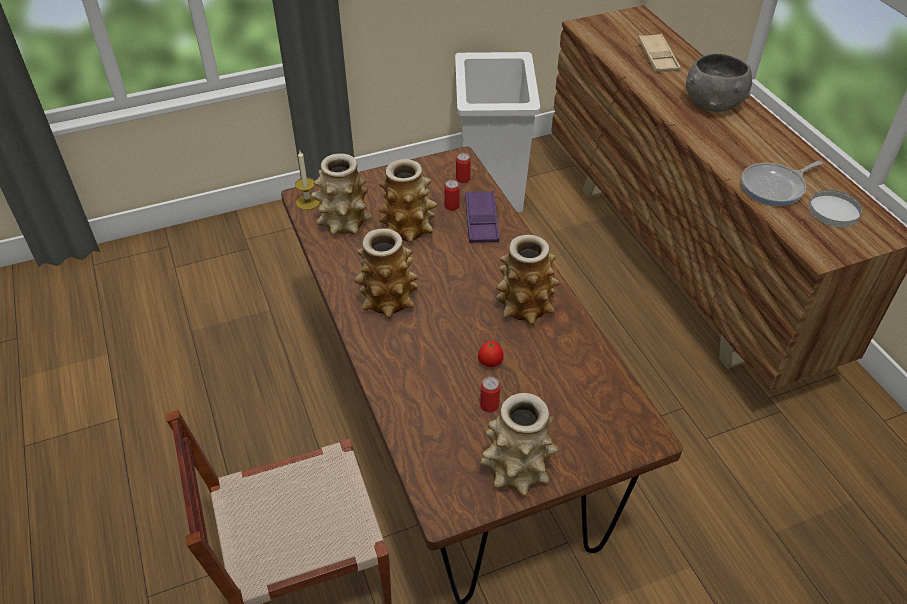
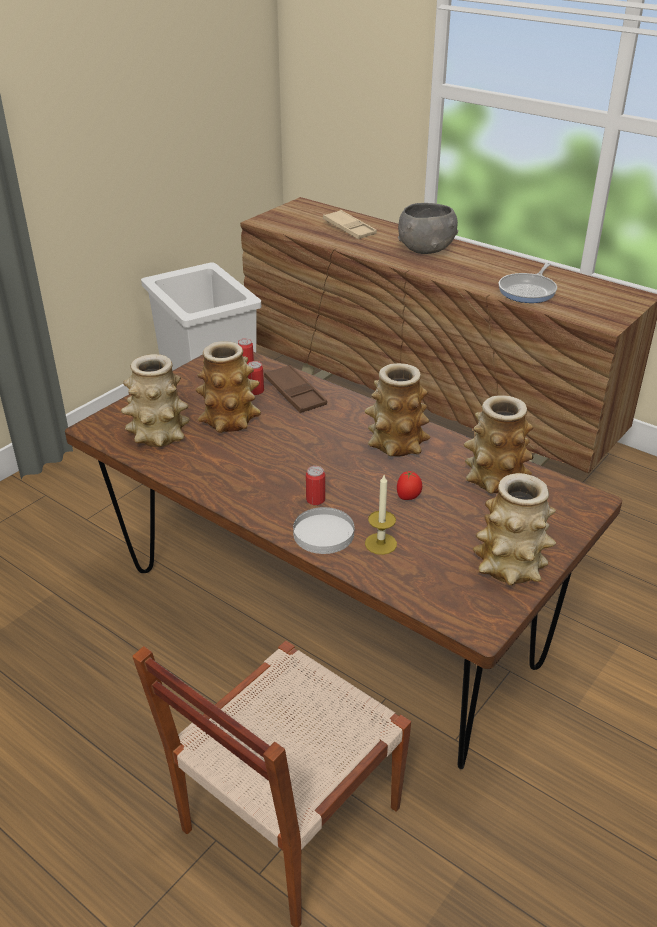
camera: 30 degrees left, 10 degrees down
candle [295,151,320,210] -> candle moved to [365,475,397,555]
vase [354,228,418,318] -> vase moved to [464,395,533,494]
purple tray [465,191,500,243] -> brown tray [264,365,327,413]
can [480,377,500,413] -> can moved to [306,466,325,505]
white plate [809,190,862,227] -> white plate moved to [293,507,354,554]

